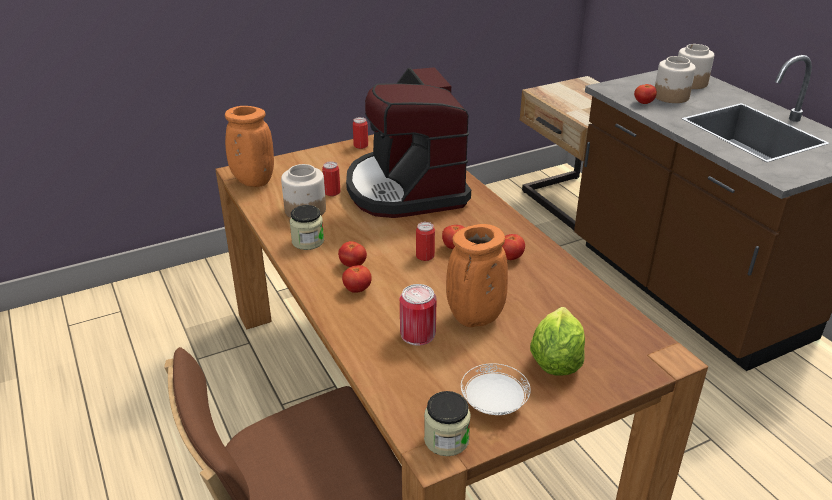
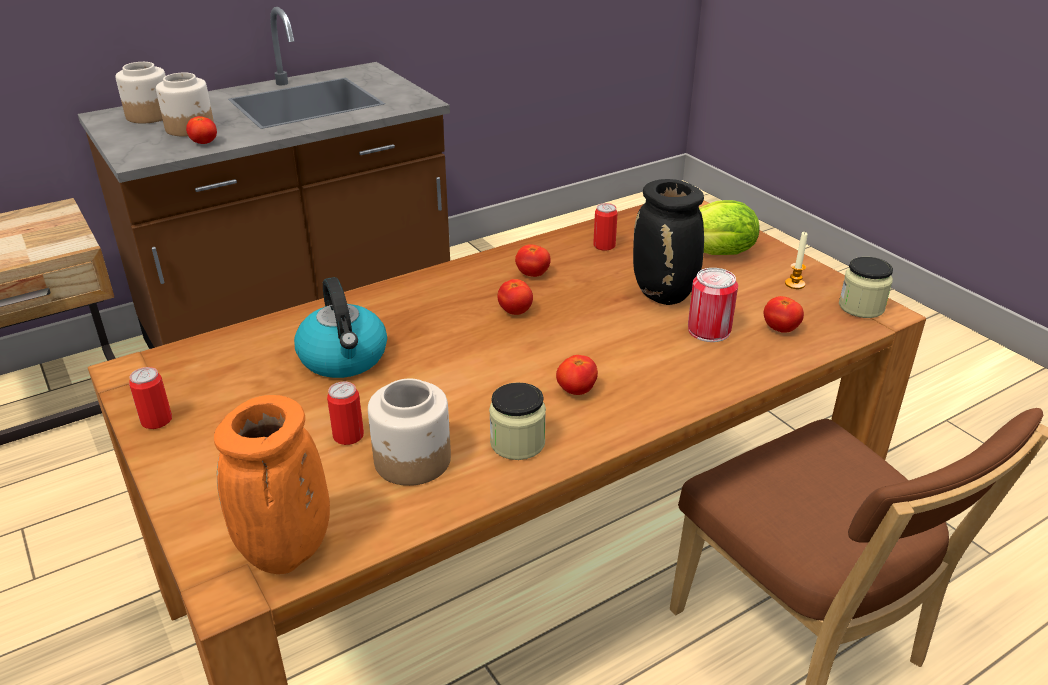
camera: 95 degrees left, 0 degrees up
tomato [342,265,372,293] -> tomato moved to [764,296,804,333]
coffee machine [346,67,471,218] -> kettle [294,277,387,378]
can [416,222,435,261] -> can moved to [593,203,617,251]
orange vase [446,224,508,327] -> black vase [633,179,704,305]
white plate [461,363,531,415] -> candle [785,232,808,289]

